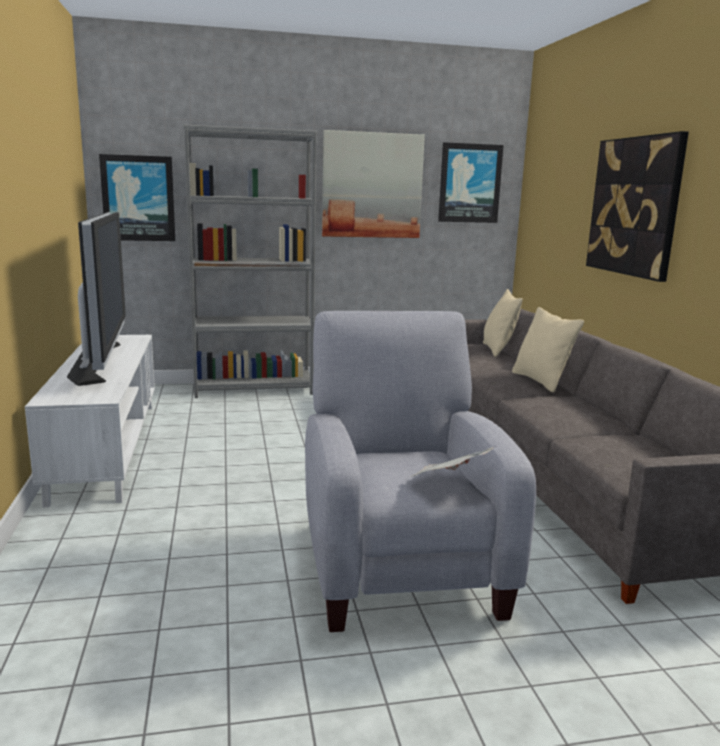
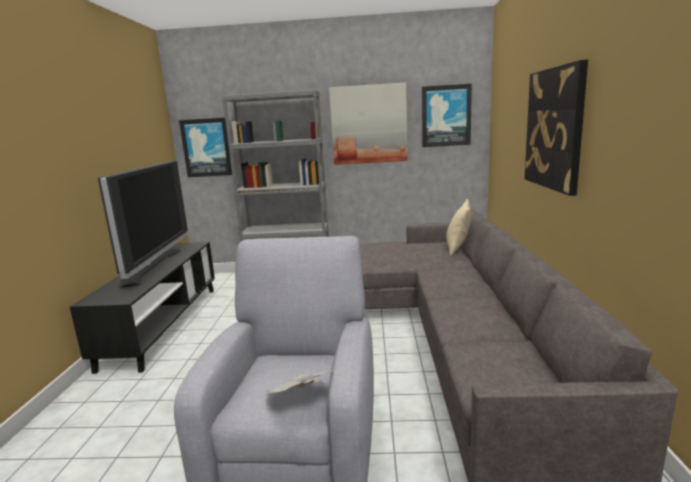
camera: 15 degrees right, 0 degrees up
white tv stand [25,335,155,507] -> black tv stand [70,242,215,374]
beige pillow [512,307,584,392] -> none

